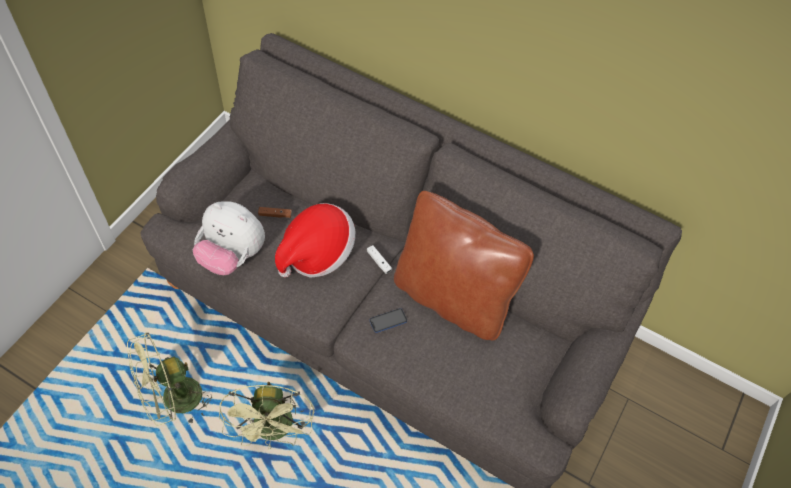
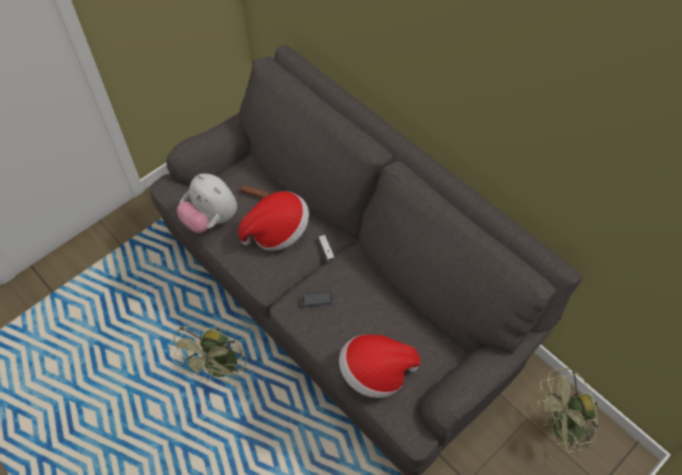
camera: 20 degrees right, 0 degrees up
green fan [127,333,212,426] -> green fan moved to [538,368,598,454]
brown pillow [394,191,534,340] -> none
none -> hat [339,334,420,398]

